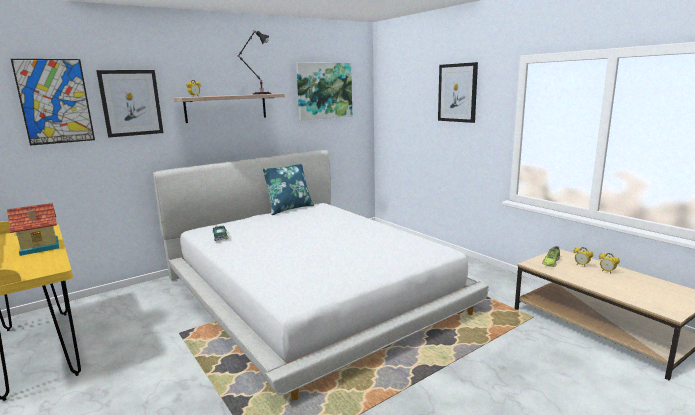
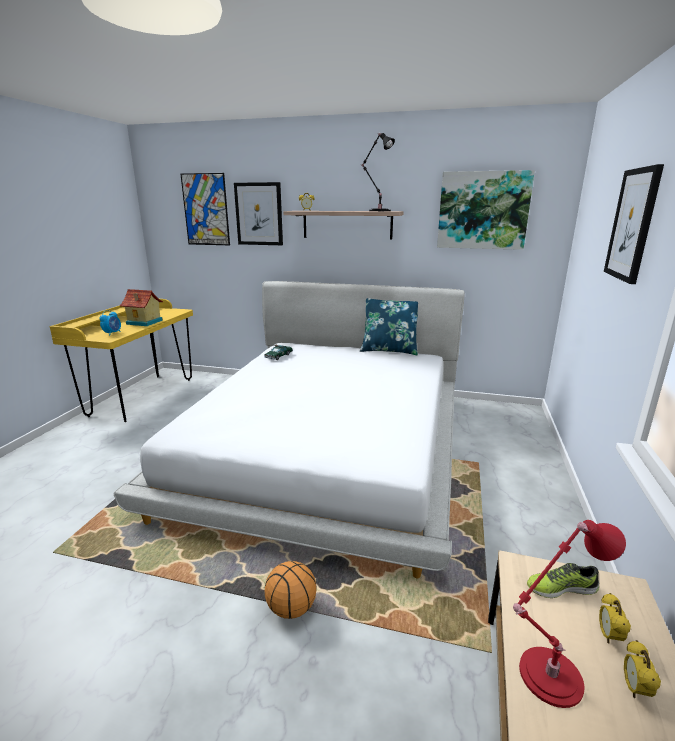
camera: 50 degrees right, 5 degrees up
none -> alarm clock [99,310,121,336]
none -> basketball [265,561,317,619]
none -> red table lamp [513,520,626,708]

